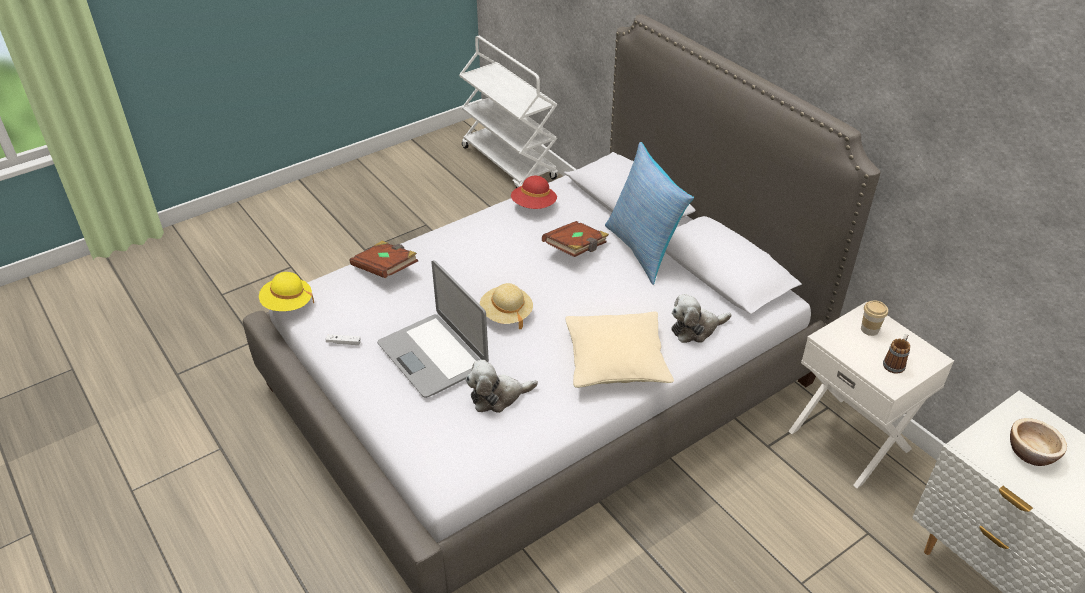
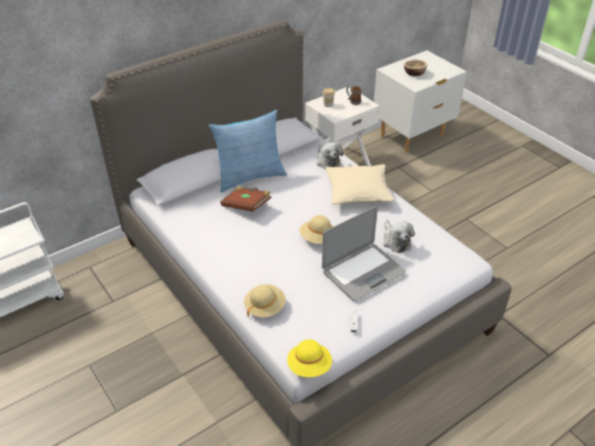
camera: 90 degrees left, 0 degrees up
brown book [349,241,418,278] -> beige hat [244,284,286,318]
red hat [511,176,557,209] -> none

